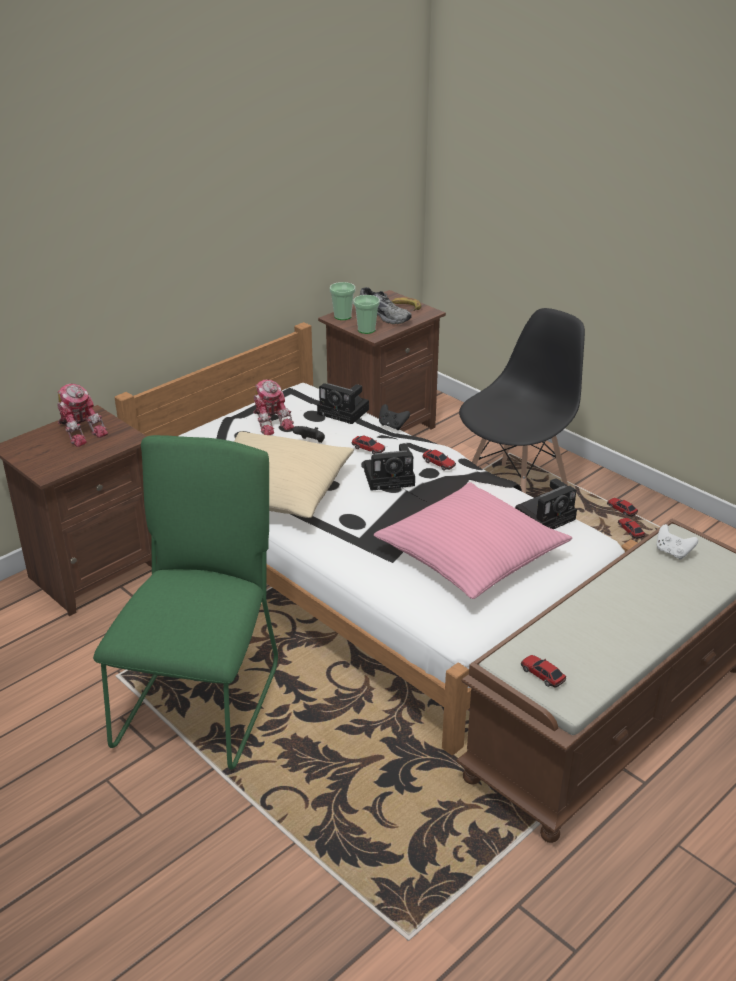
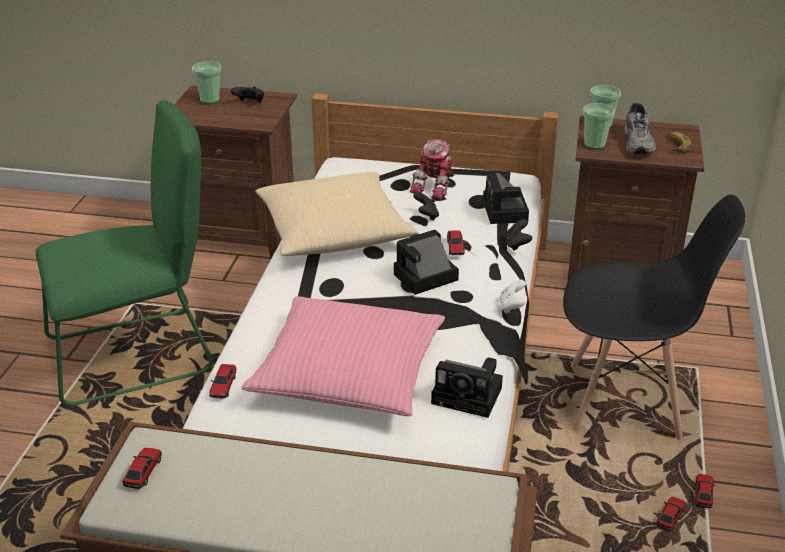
camera: 55 degrees right, 0 degrees up
toy robot [57,383,108,447] -> black game controller [231,87,264,102]
camera [364,443,415,491] -> camera turned 105 degrees clockwise [394,230,459,295]
toy car [422,450,456,471] -> toy car moved to [210,364,236,399]
white game controller [657,524,698,560] -> white game controller moved to [499,280,526,314]
none -> cup [192,61,221,104]

